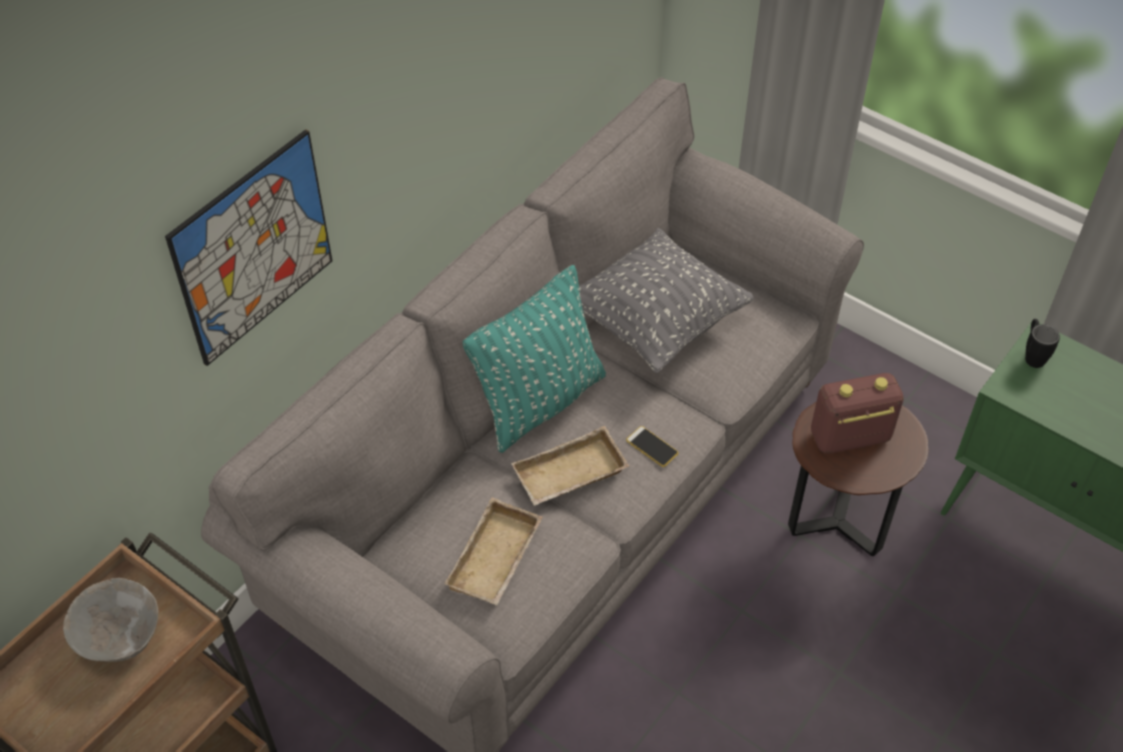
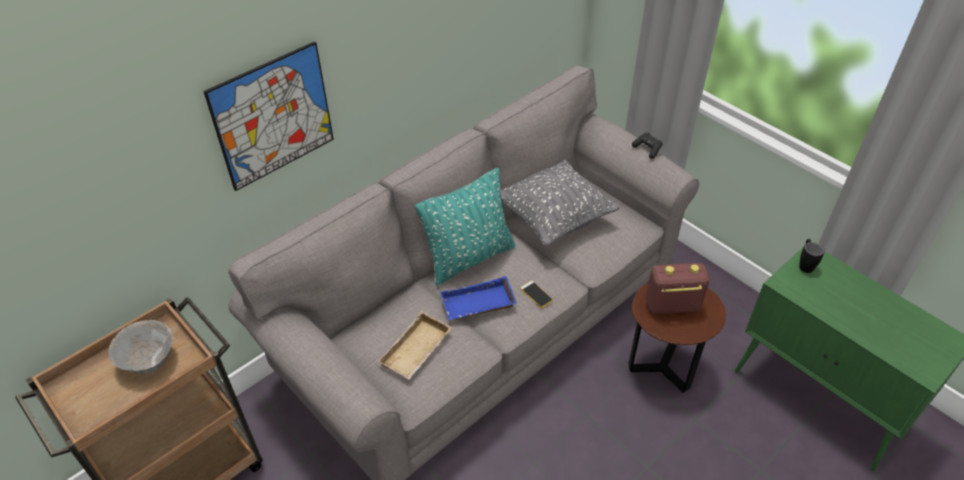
camera: 10 degrees right, 5 degrees down
beige tray [511,426,629,506] -> blue tray [440,276,517,320]
none -> black game controller [632,133,662,159]

